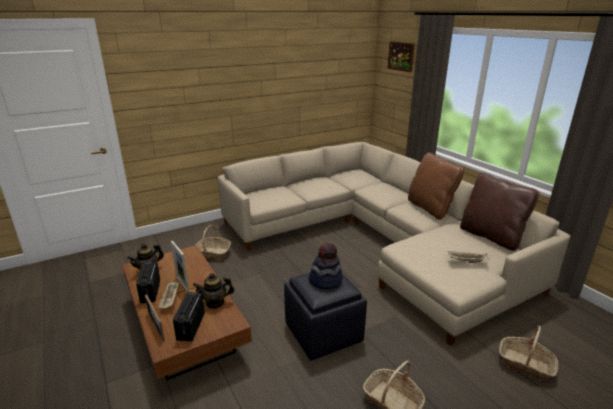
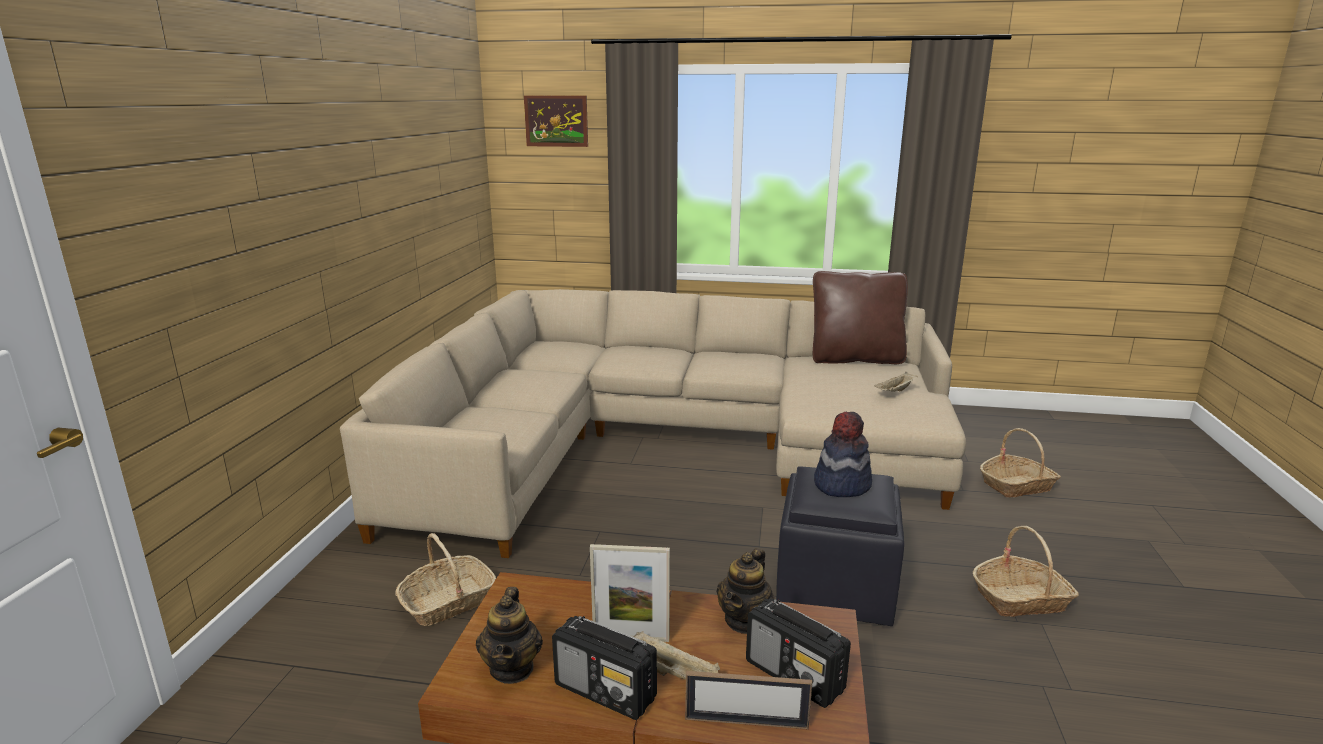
camera: 50 degrees left, 5 degrees down
brown pillow [408,153,464,220] -> none

